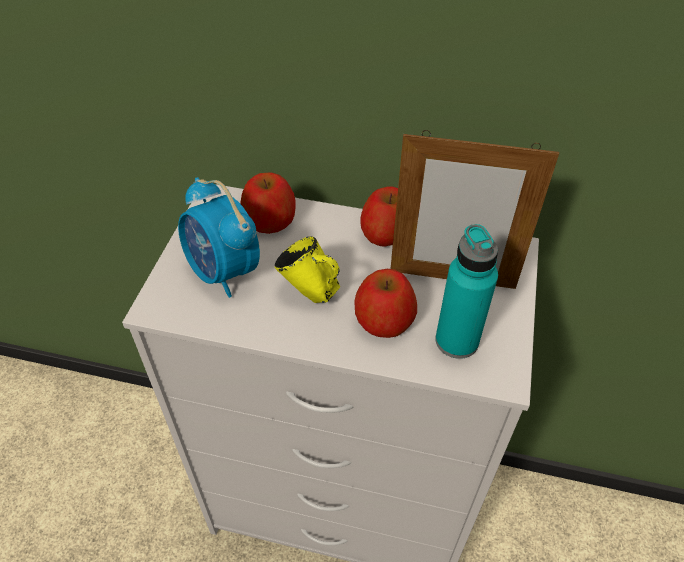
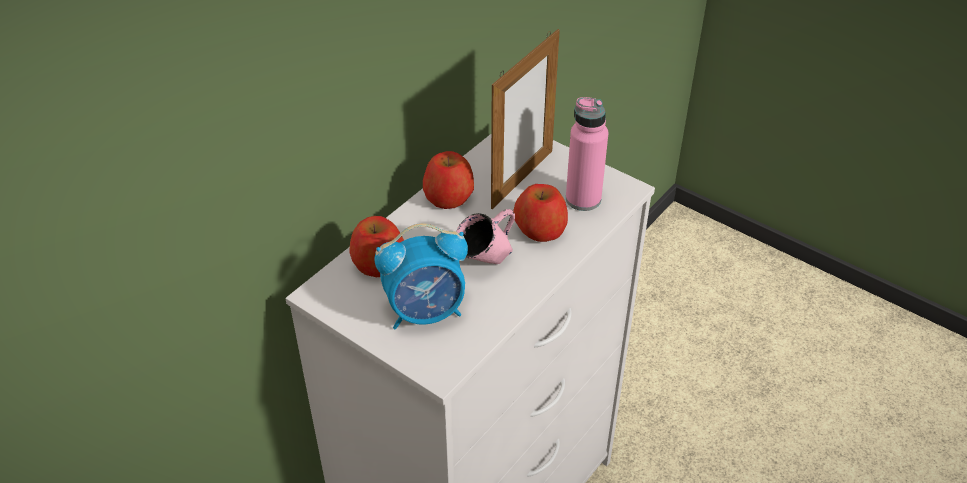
camera: 65 degrees left, 5 degrees down
yellow mug [275,236,340,303] -> pink mug [456,209,515,264]
turquoise bottle [435,224,498,359] -> pink bottle [566,97,609,211]

